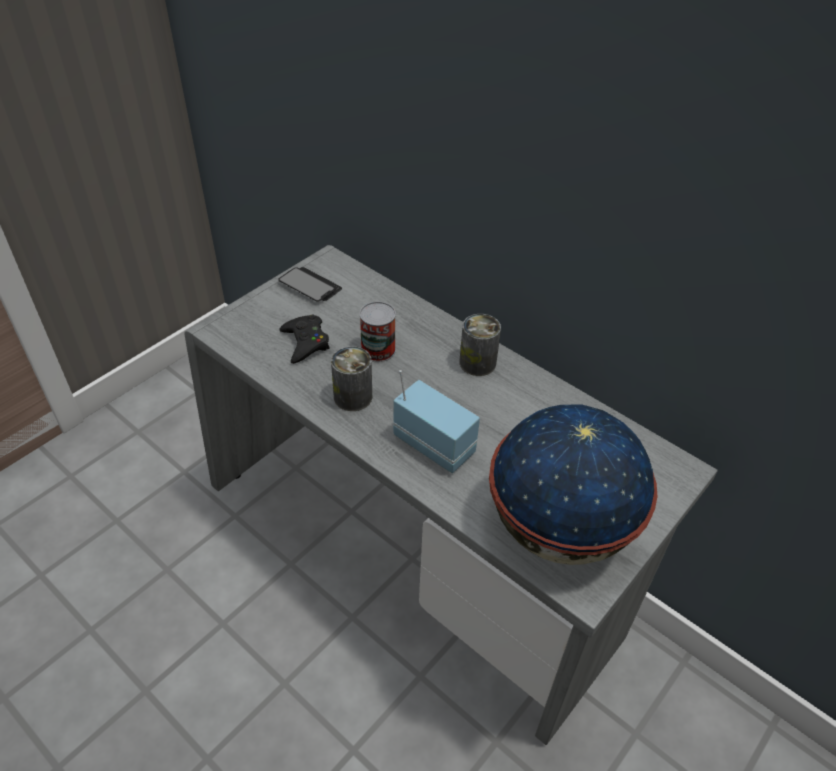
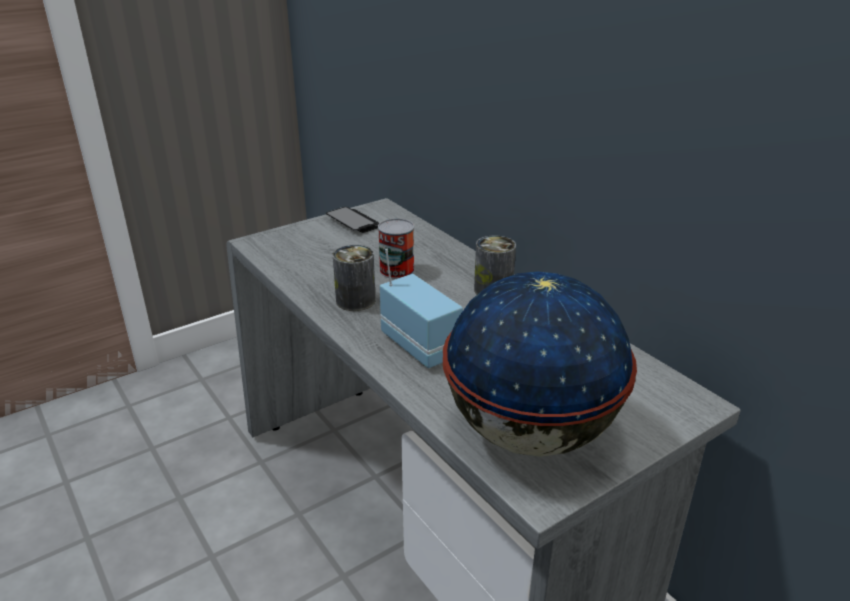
camera: 15 degrees right, 15 degrees down
black game controller [279,315,330,364] -> none

